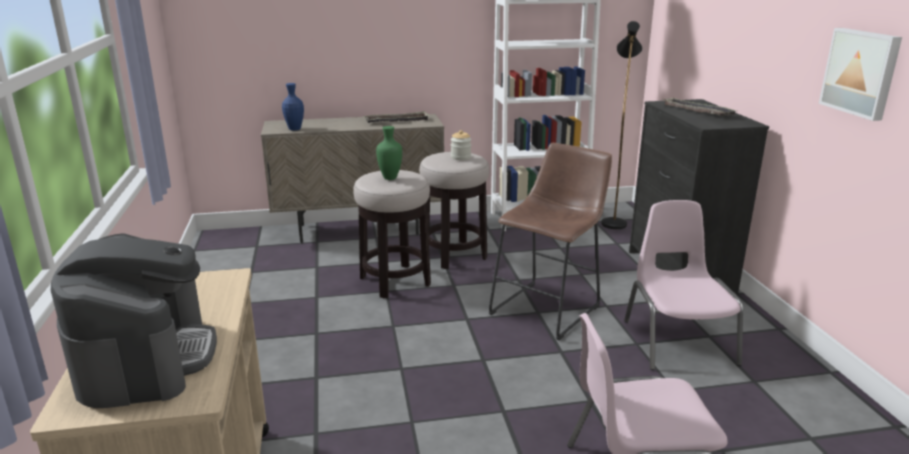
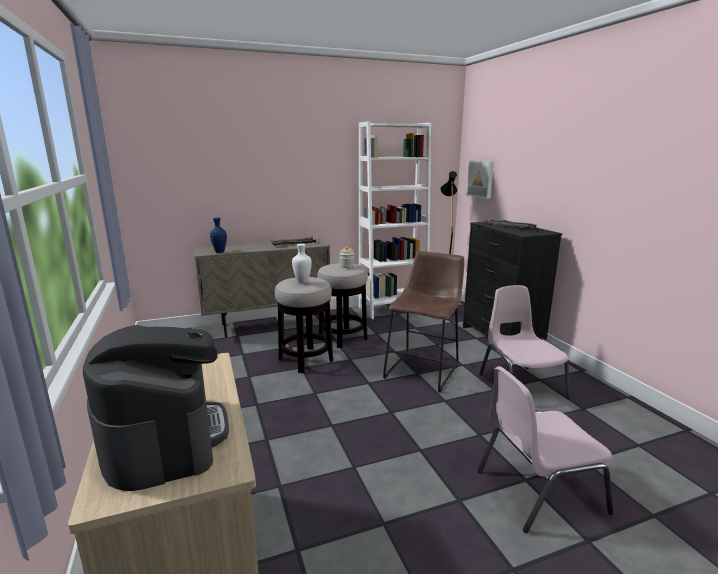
camera: 10 degrees left, 5 degrees down
green vase [376,126,402,180] -> white vase [292,244,312,284]
picture [819,28,902,121] -> picture moved to [467,161,494,199]

